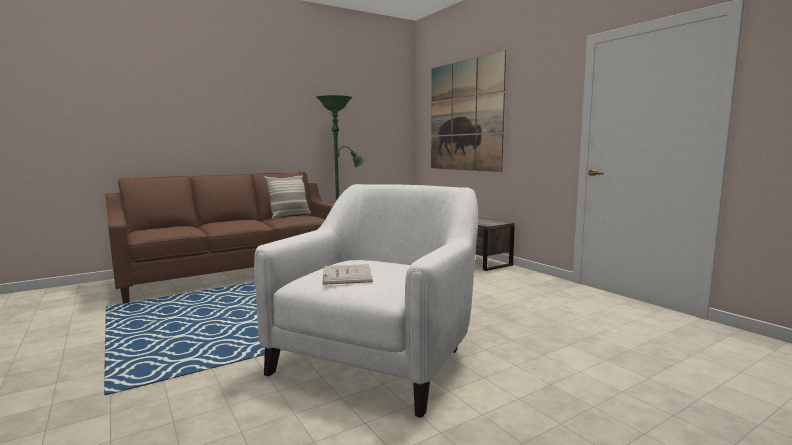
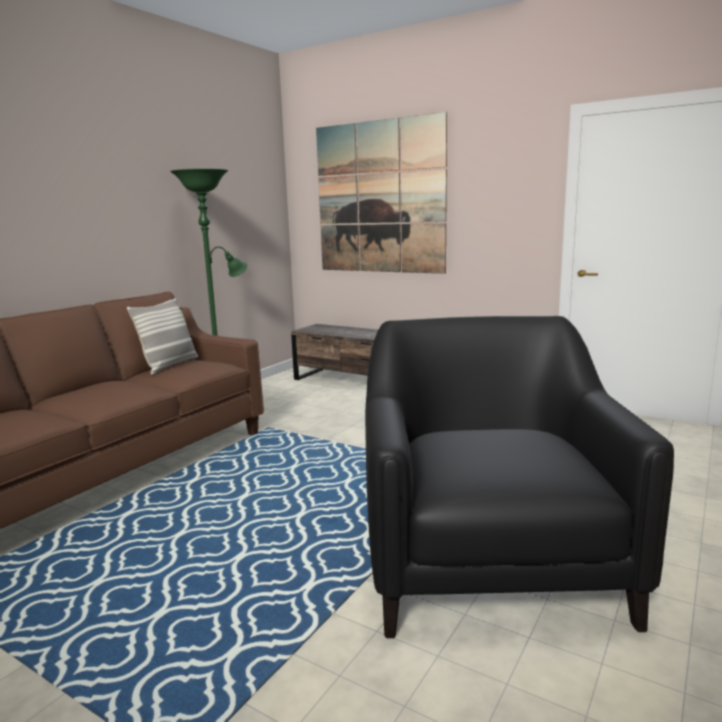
camera: 25 degrees left, 5 degrees up
white armchair [254,184,478,418] -> black armchair [365,316,674,638]
white book [322,264,373,285] -> none

